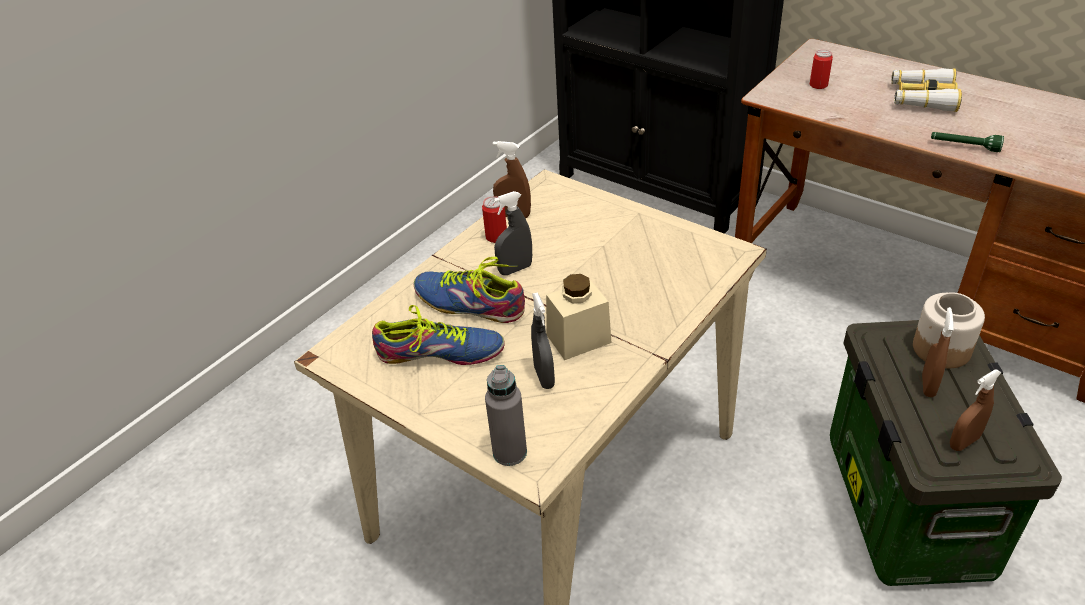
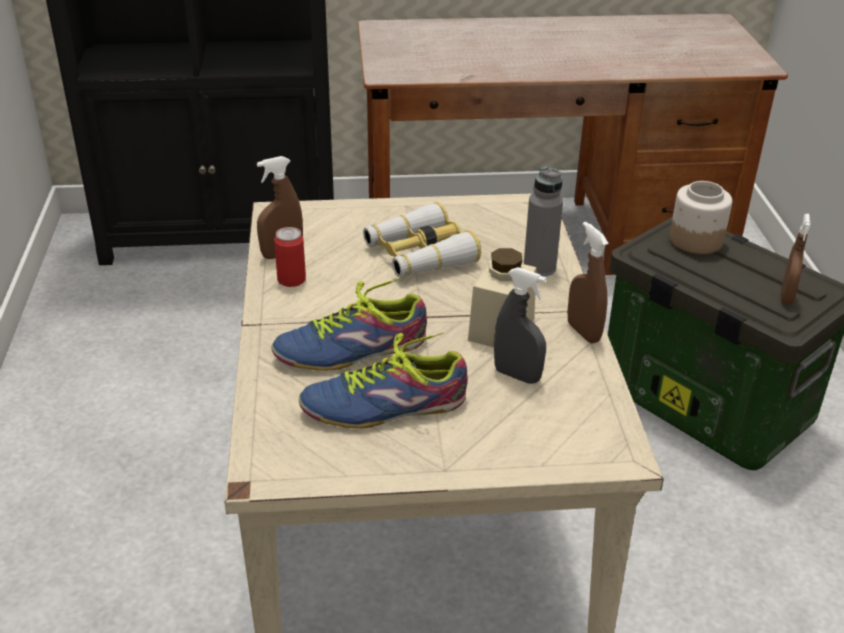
camera: 45 degrees left, 5 degrees down
shoe [372,305,505,365] -> shoe turned 150 degrees counterclockwise [299,332,468,429]
grey bottle [485,365,527,466] -> grey bottle moved to [524,166,563,277]
grey spray bottle [494,191,532,275] -> none
can [810,50,833,89] -> none
binoculars [891,68,962,112] -> binoculars moved to [363,202,481,277]
brown spray bottle [922,307,954,397] -> brown spray bottle moved to [567,222,609,343]
green flashlight [931,132,1004,152] -> none

